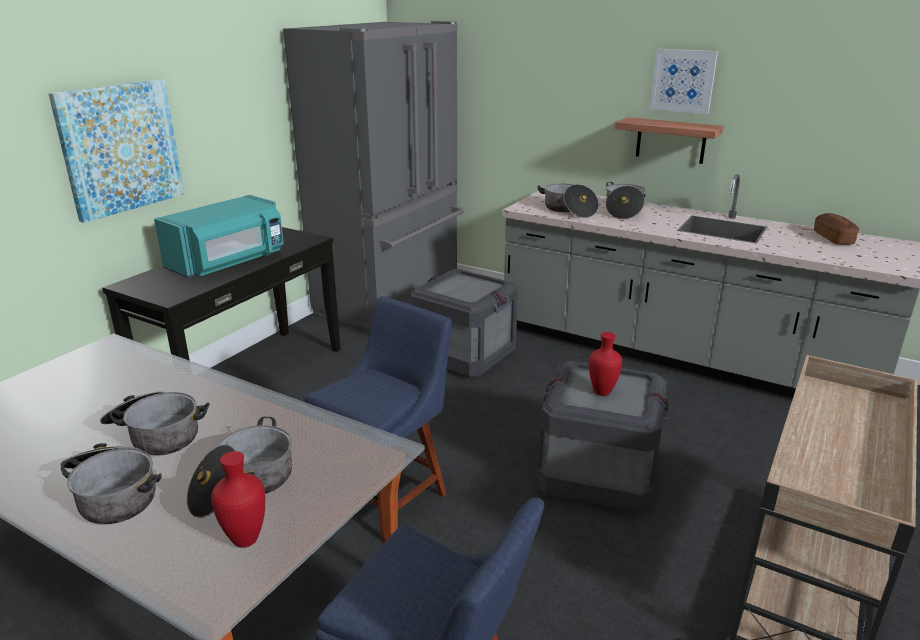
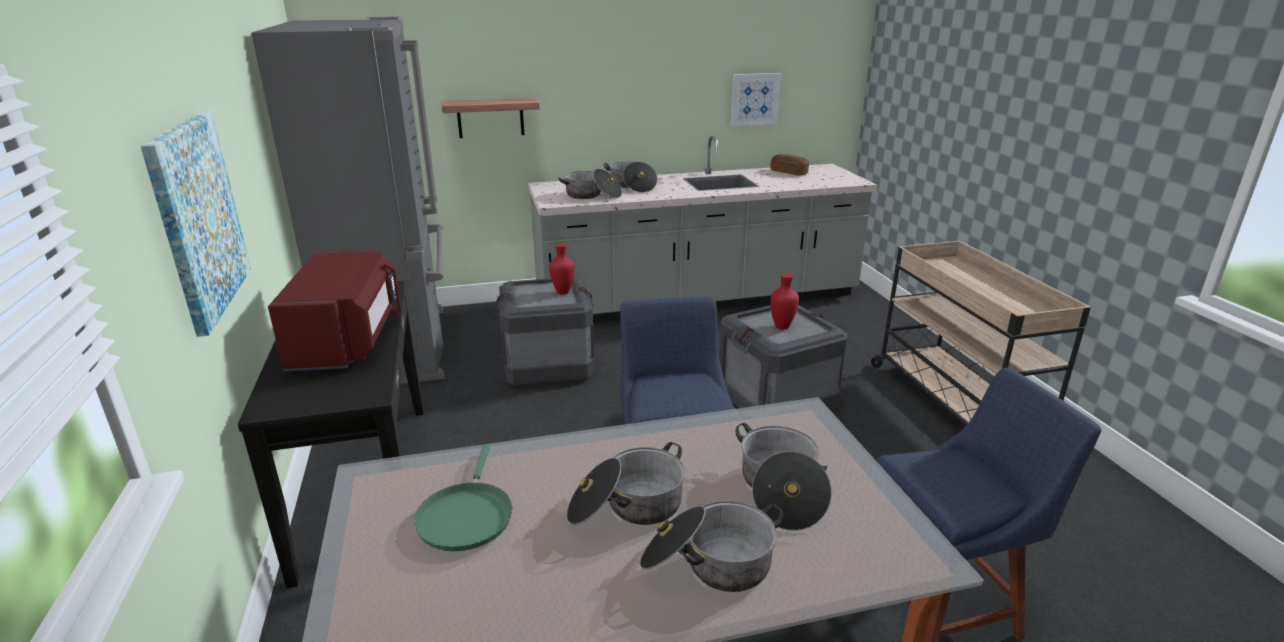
camera: 45 degrees left, 0 degrees up
turquoise microwave [154,195,284,278] -> red microwave [268,249,401,372]
red vase [211,451,265,548] -> red vase moved to [549,243,575,295]
shelf [615,117,724,164] -> shelf moved to [441,98,540,138]
picture [650,49,718,114] -> picture moved to [731,73,782,127]
none -> green frying pan [414,444,513,552]

